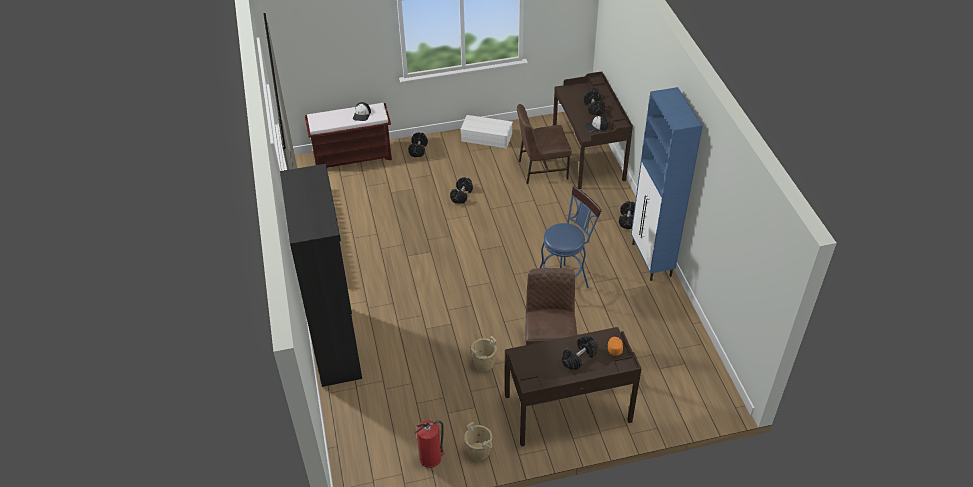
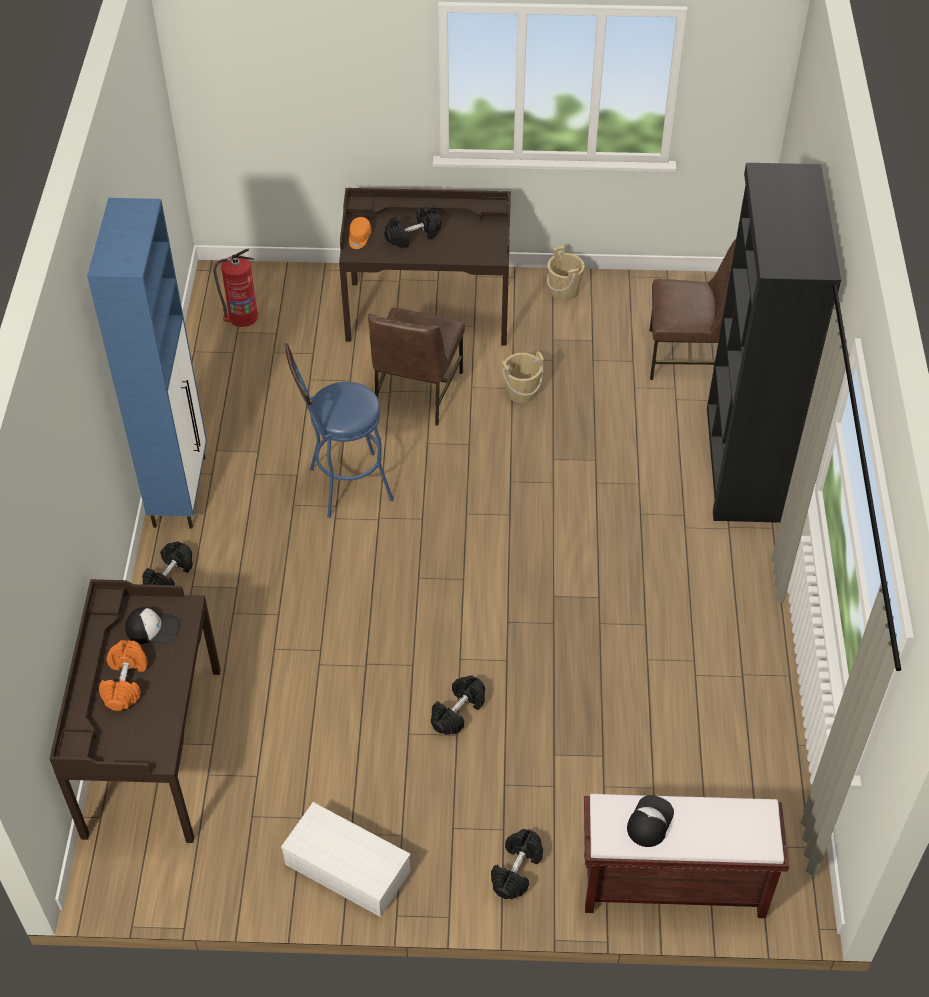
camera: 165 degrees left, 5 degrees up
fire extinguisher [414,420,444,468] -> fire extinguisher moved to [213,249,258,327]
brown chair [517,104,572,184] -> brown chair moved to [650,239,736,380]
black dumbbell [584,90,605,115] -> orange dumbbell [99,640,148,711]

